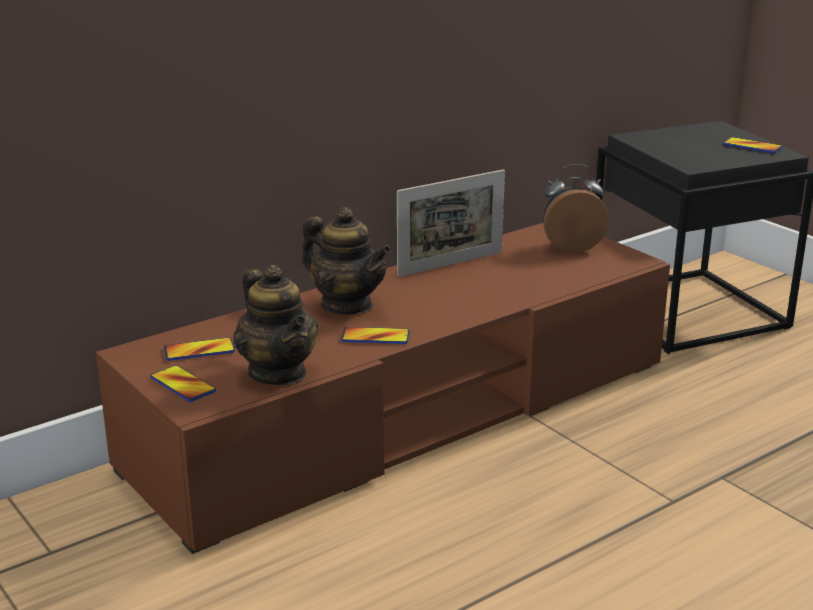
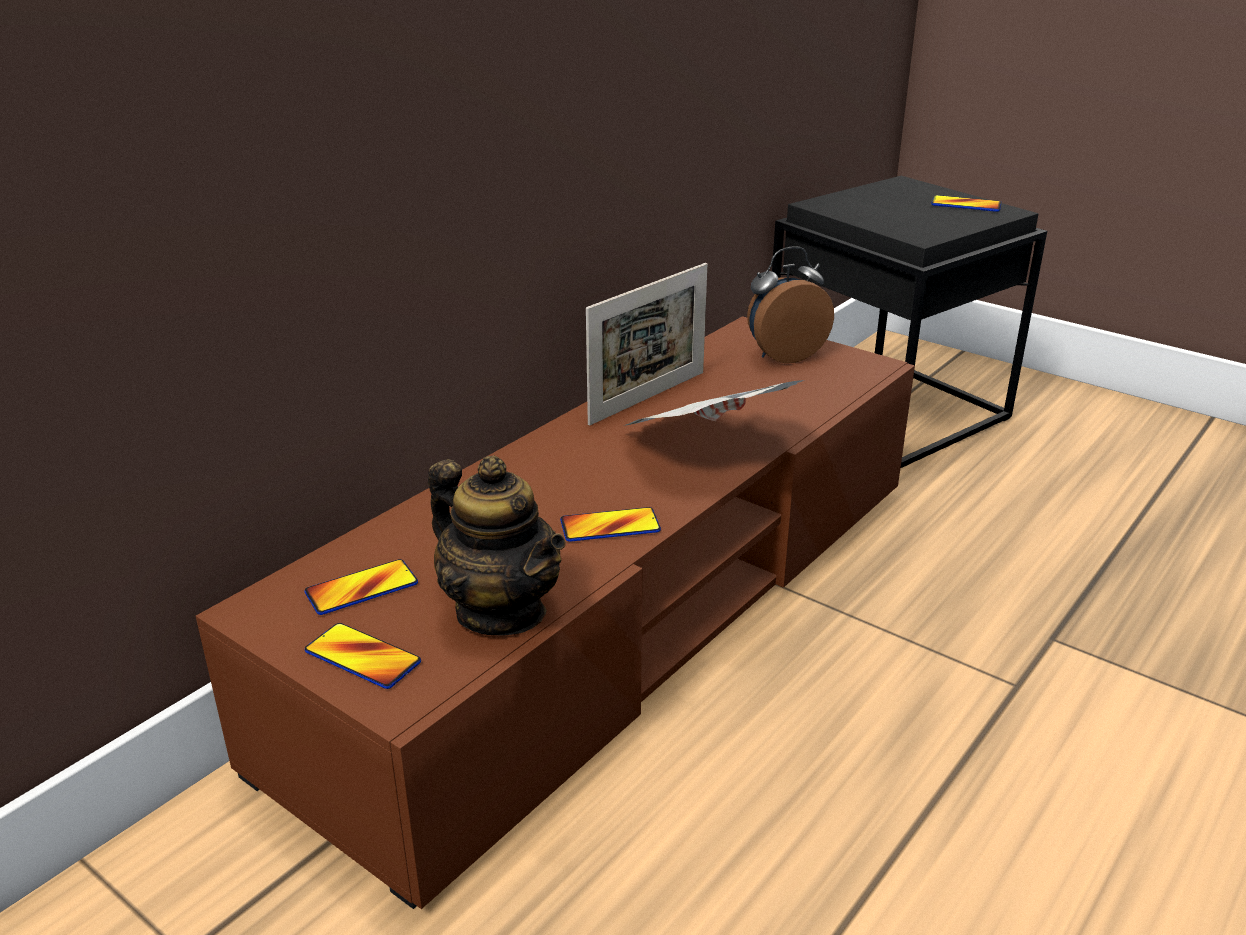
camera: 15 degrees left, 5 degrees up
teapot [302,207,391,314] -> none
none -> newspaper [624,380,804,426]

